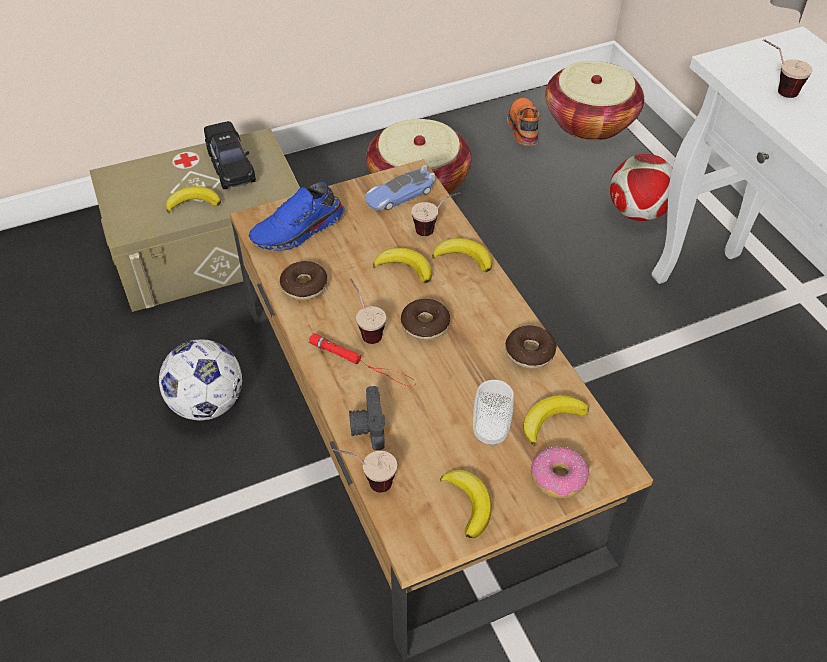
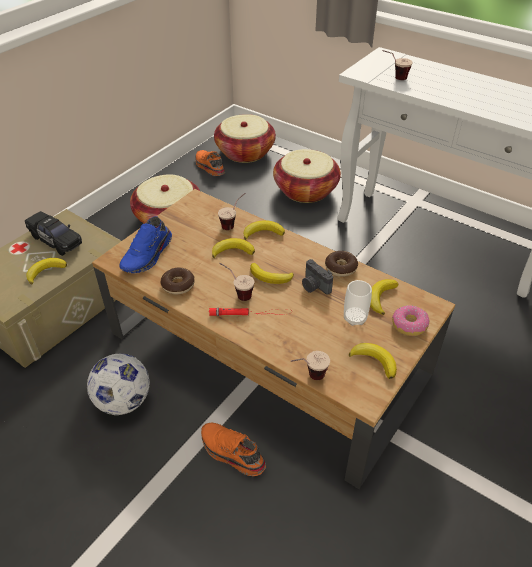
camera: 30 degrees left, 5 degrees down
camera [349,386,385,450] -> camera moved to [302,259,333,295]
toy car [365,165,435,211] -> none
donut [401,299,450,340] -> banana [250,263,294,284]
football [610,154,672,221] -> basket [273,149,341,203]
none -> orange shoe [201,423,266,476]

